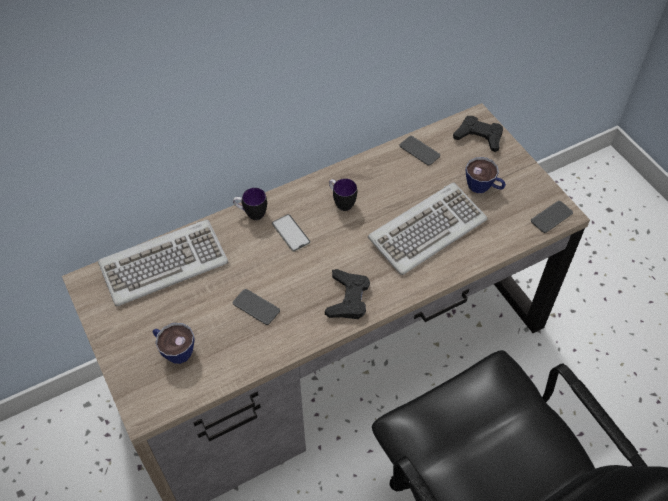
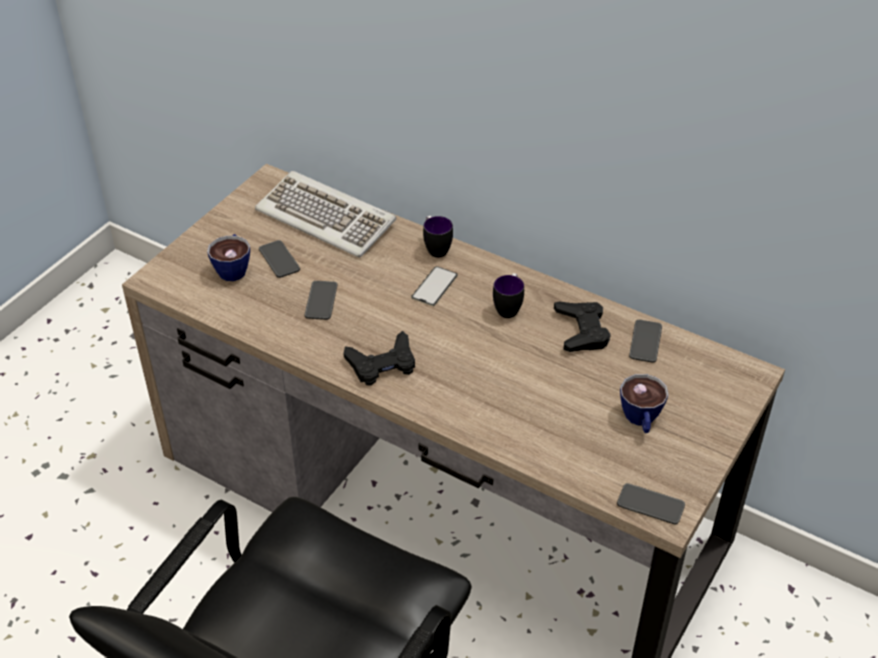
camera: 60 degrees right, 10 degrees down
keyboard [368,182,487,275] -> none
black game controller [453,116,503,152] -> black game controller moved to [554,301,611,352]
none -> phone [259,240,300,278]

